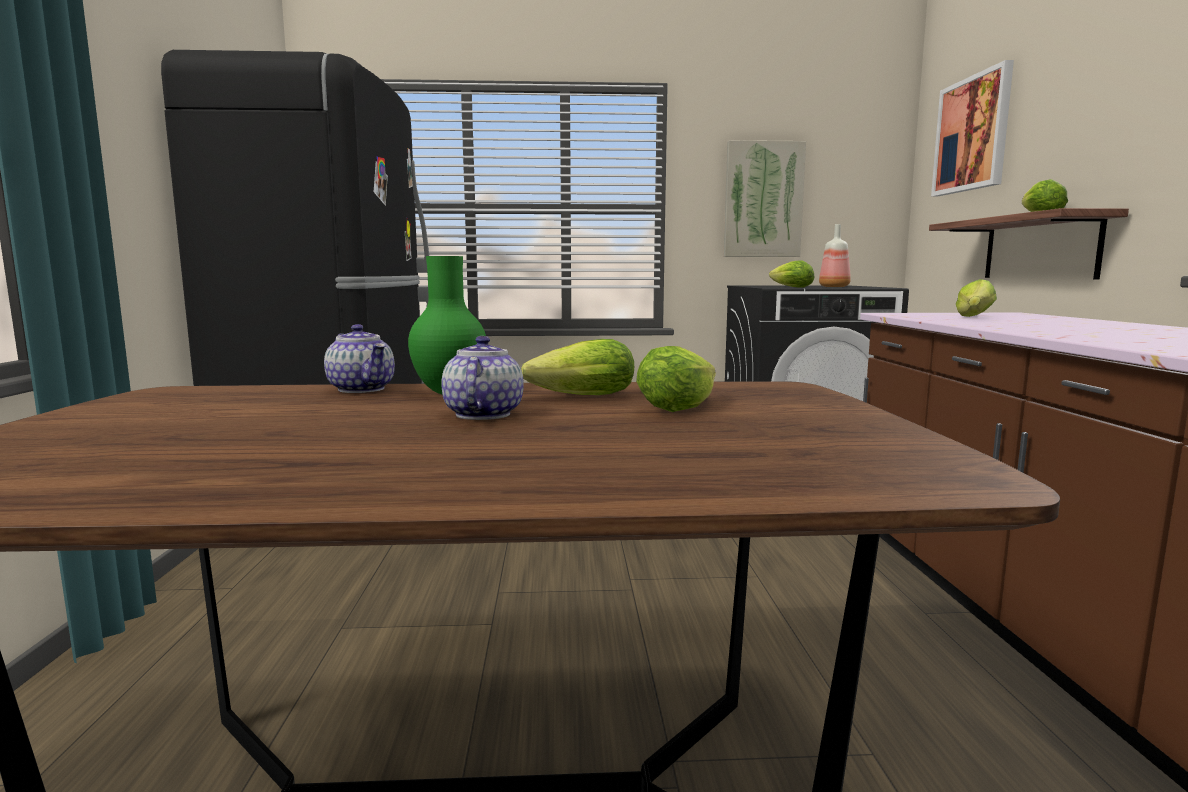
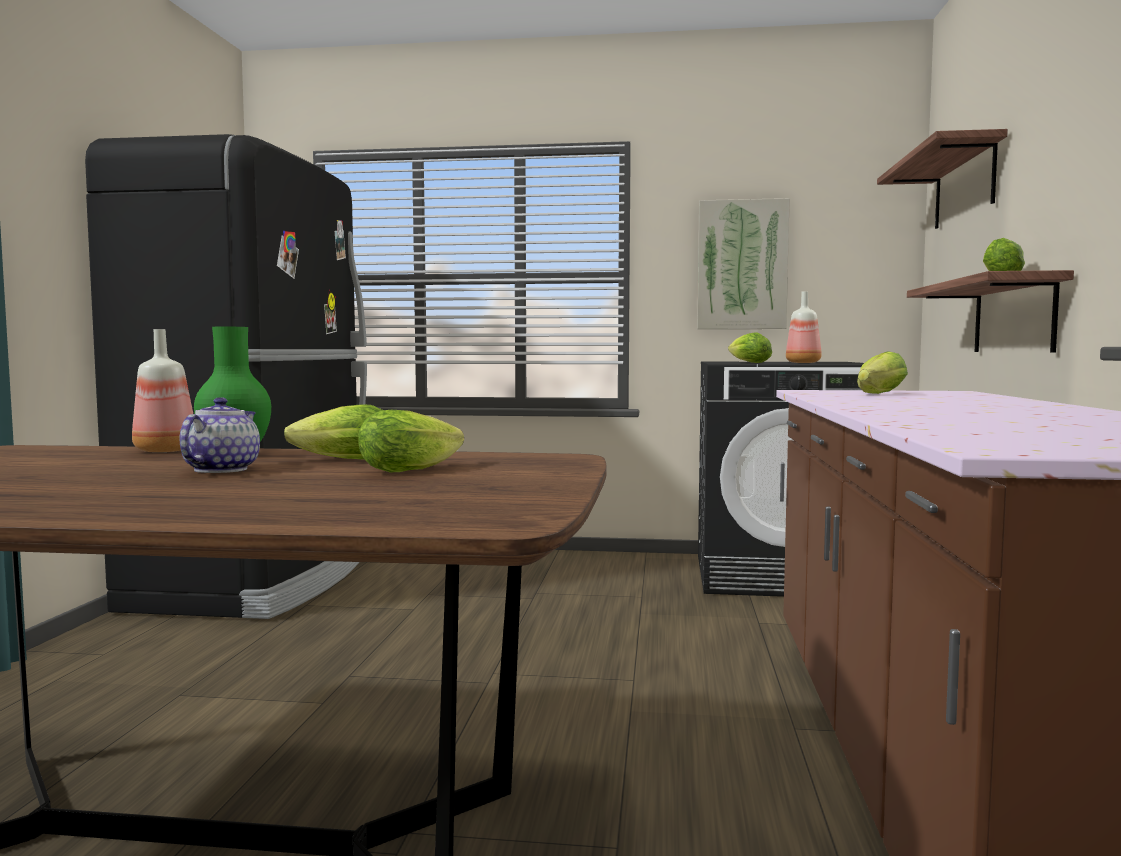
camera: 10 degrees right, 5 degrees down
teapot [324,324,395,393] -> bottle [132,329,193,452]
picture [931,60,1014,196] -> shelf [877,129,1008,229]

